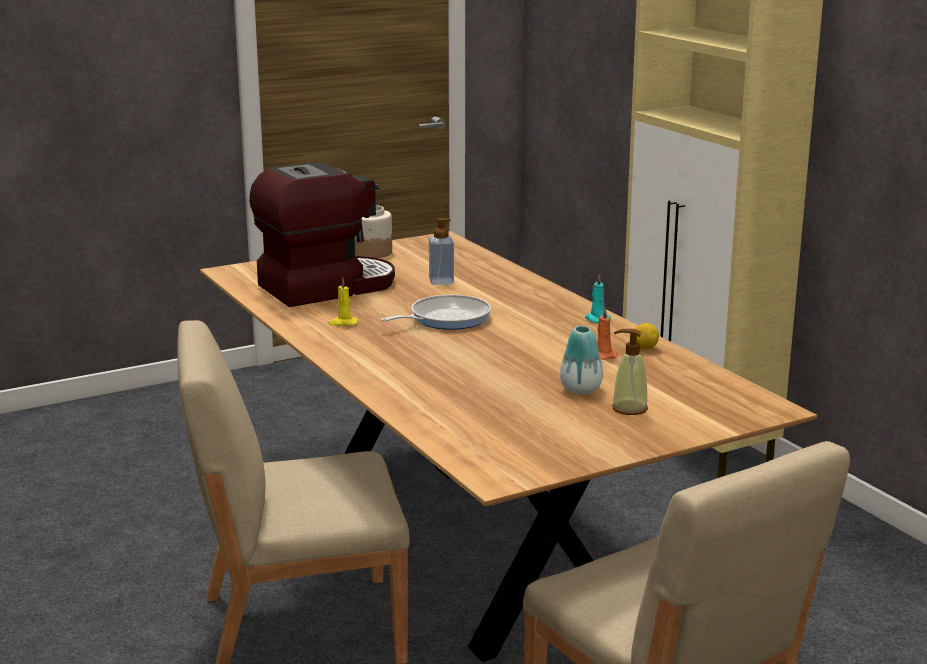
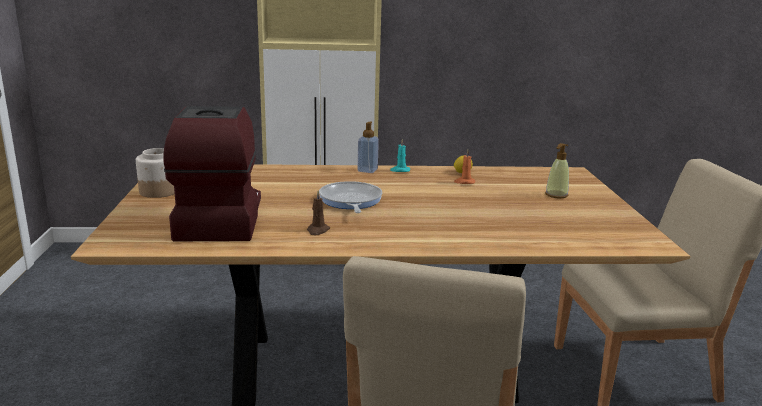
camera: 65 degrees left, 0 degrees up
yellow candle [328,278,358,326] -> brown candle [307,191,330,236]
soap dispenser [429,218,454,285] -> soap dispenser moved to [358,121,379,173]
vase [560,326,603,394] -> none

